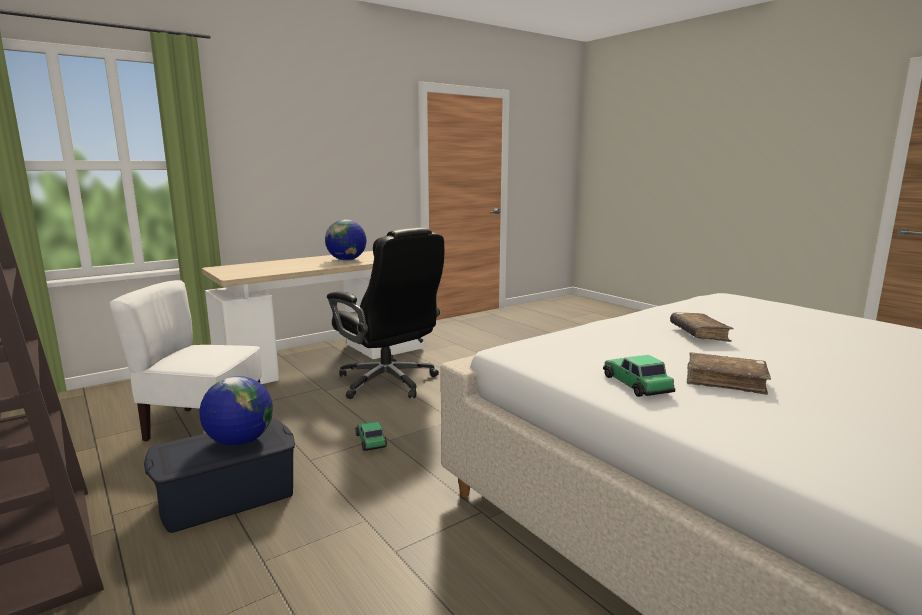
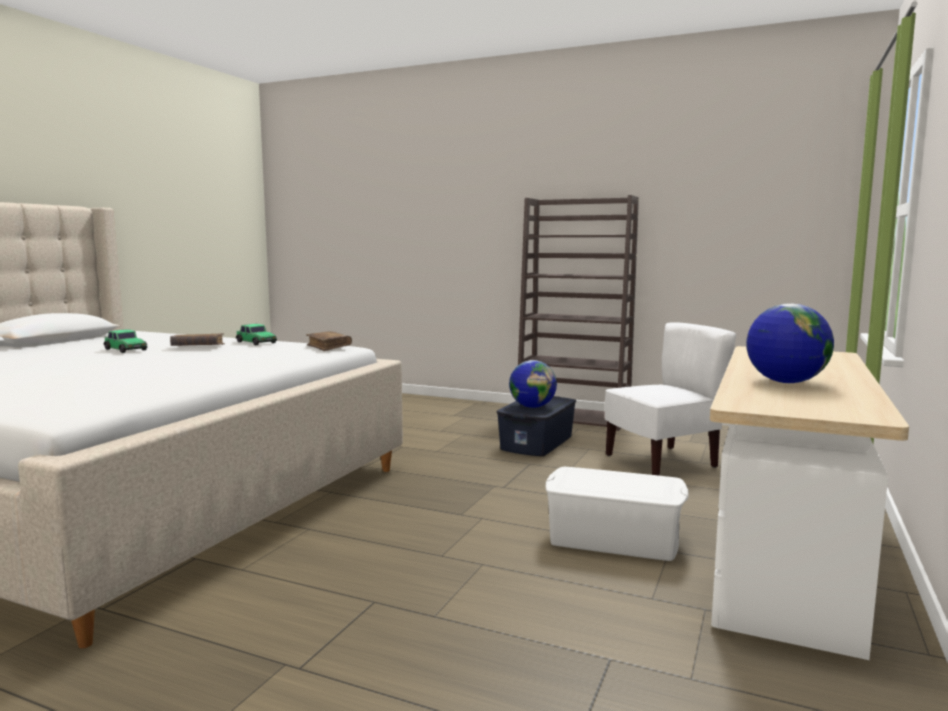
camera: 150 degrees right, 5 degrees down
black office chair [327,228,444,399] -> white storage box [545,467,689,561]
toy car [355,422,387,451] -> toy car moved to [104,329,147,353]
brown book [670,312,734,342] -> brown book moved to [306,331,352,351]

